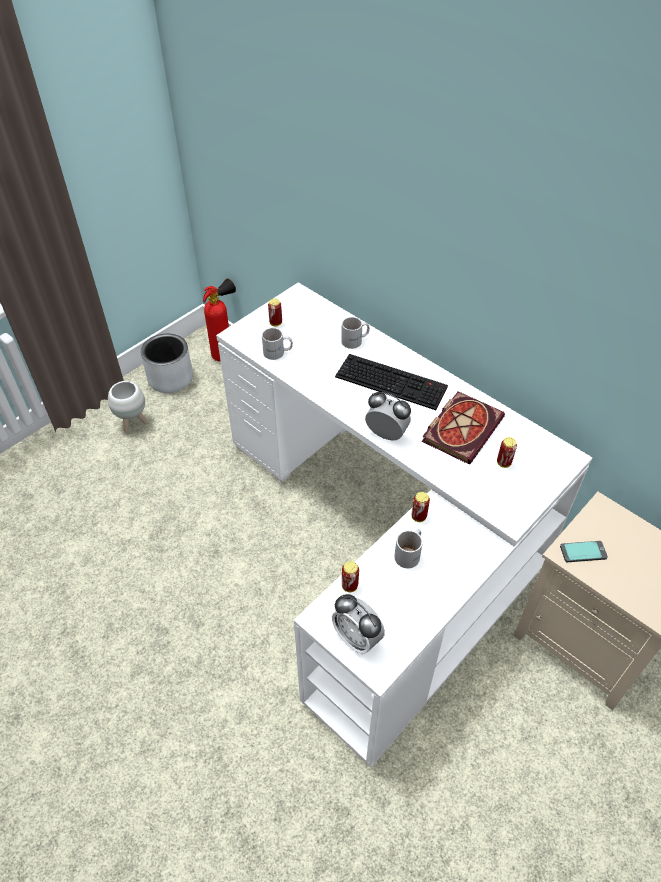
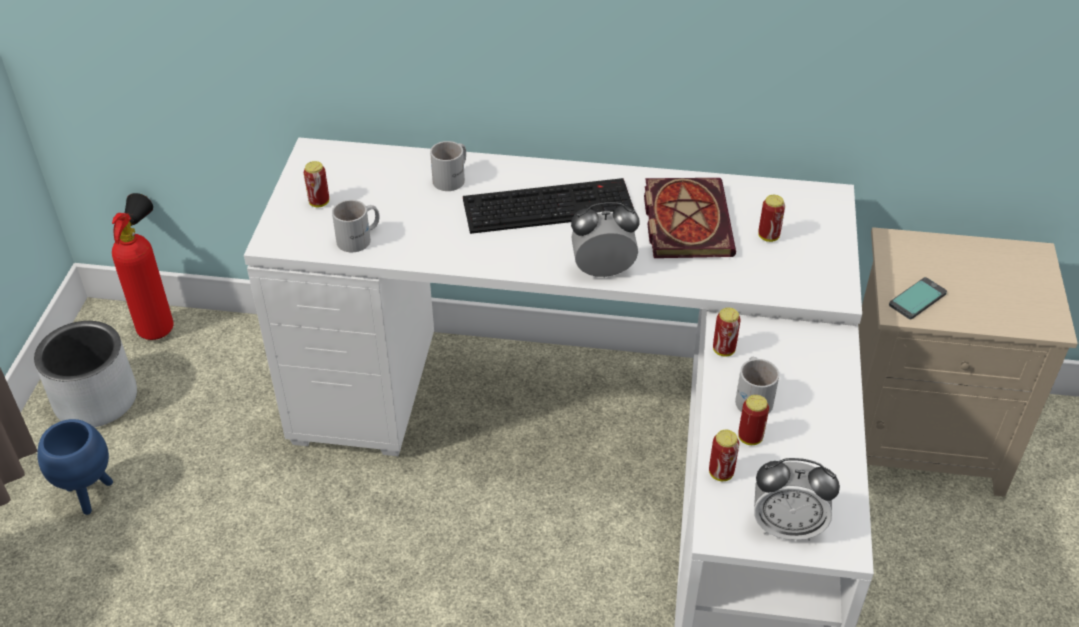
camera: 35 degrees left, 5 degrees down
white planter [108,381,148,433] -> blue planter [37,419,113,515]
none -> can [738,395,769,445]

